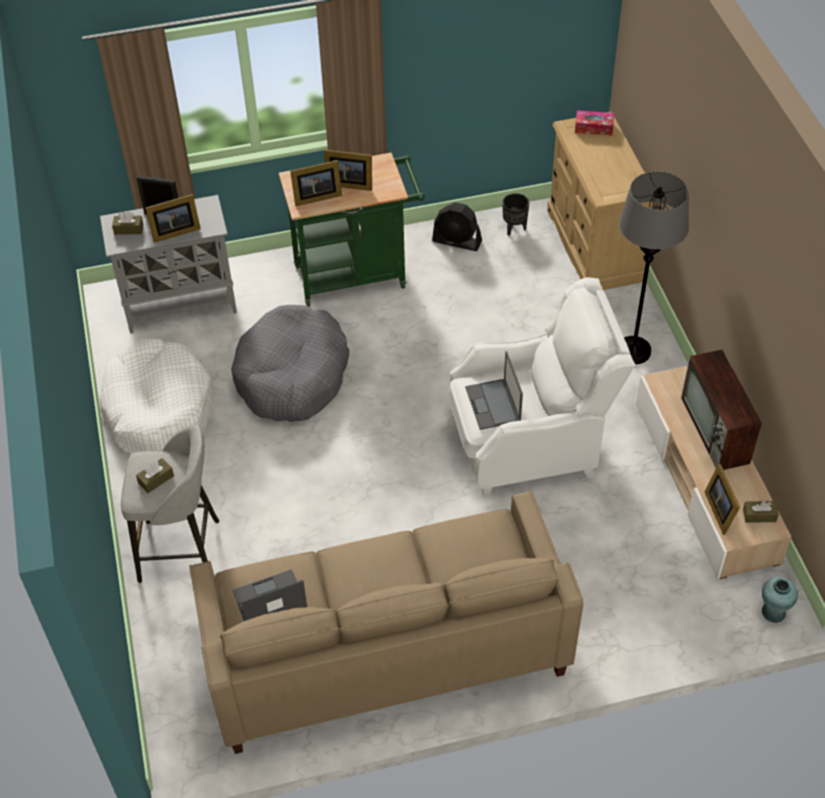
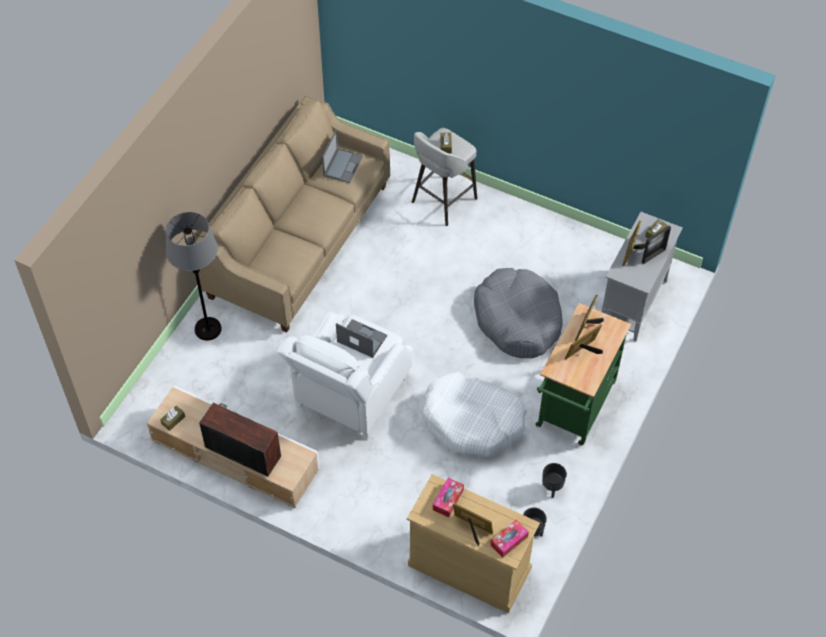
camera: 130 degrees right, 5 degrees up
white dog bed [100,338,213,454] -> white dog bed moved to [423,372,527,457]
black fan [432,202,482,251] -> black planter [542,463,567,498]
grey floor lamp [619,171,689,364] -> grey floor lamp moved to [166,212,222,340]
picture frame [704,464,740,535] -> picture frame moved to [453,503,493,546]
turquoise vase [762,577,798,623] -> none
none -> tissue box [433,478,464,517]

